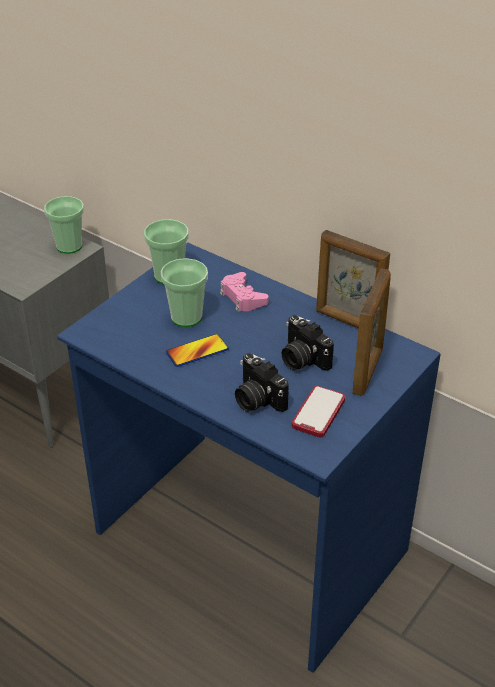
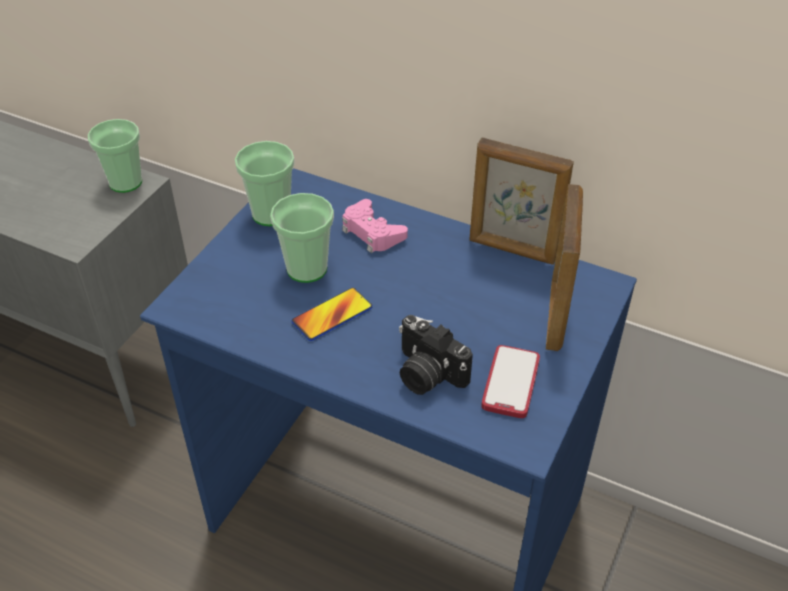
camera: 10 degrees left, 5 degrees up
camera [281,315,334,371] -> none

